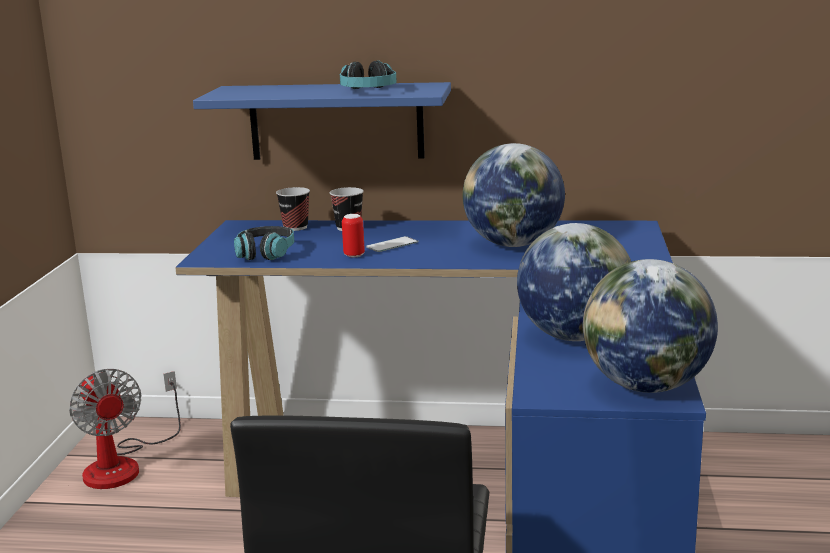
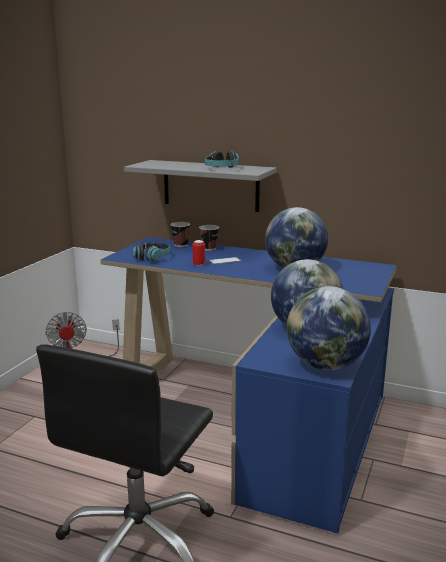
camera: 15 degrees right, 0 degrees up
blue shelf [193,82,451,160] -> grey shelf [124,160,277,212]

